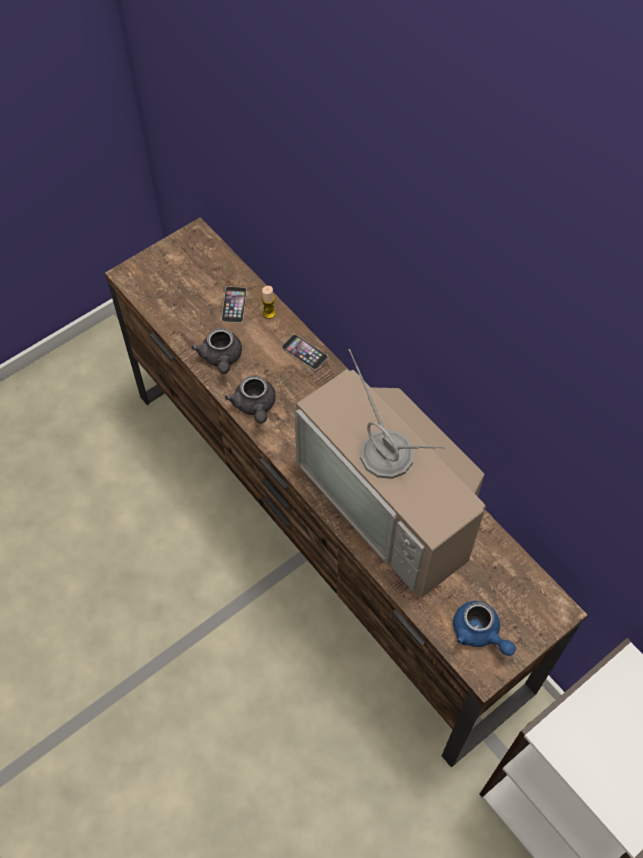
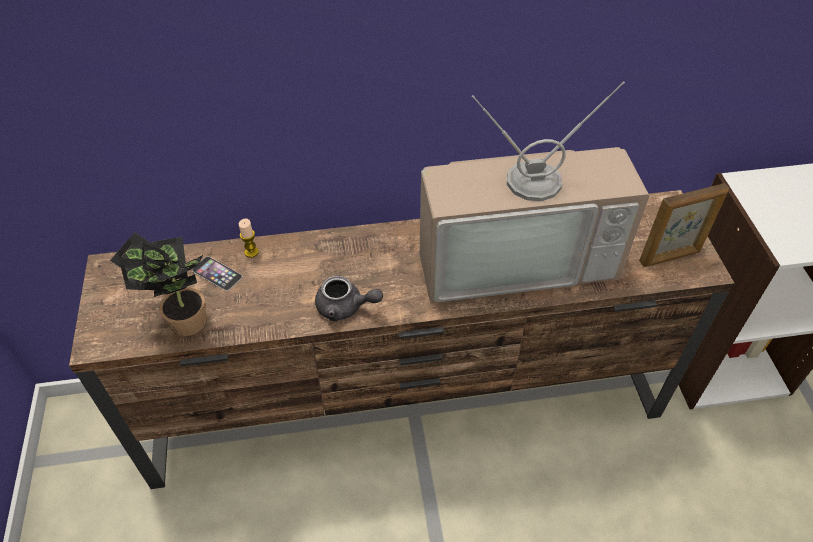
camera: 60 degrees left, 10 degrees down
grey teapot [191,328,242,374] -> none
phone [282,334,328,370] -> none
blue teapot [453,601,516,656] -> picture frame [639,183,729,267]
none -> potted plant [110,232,207,336]

